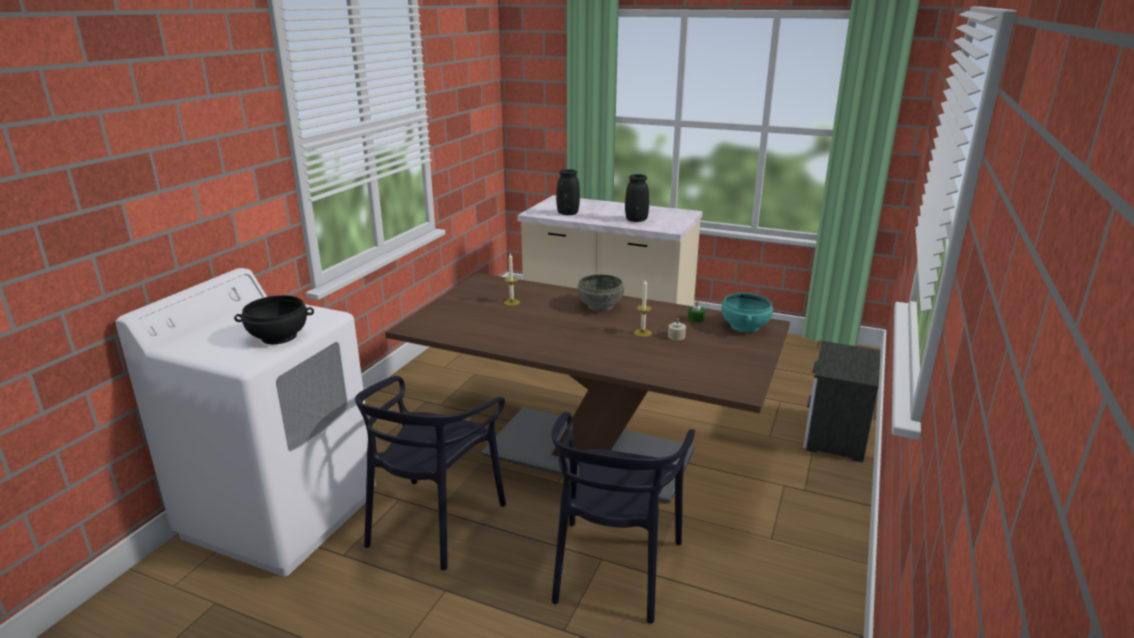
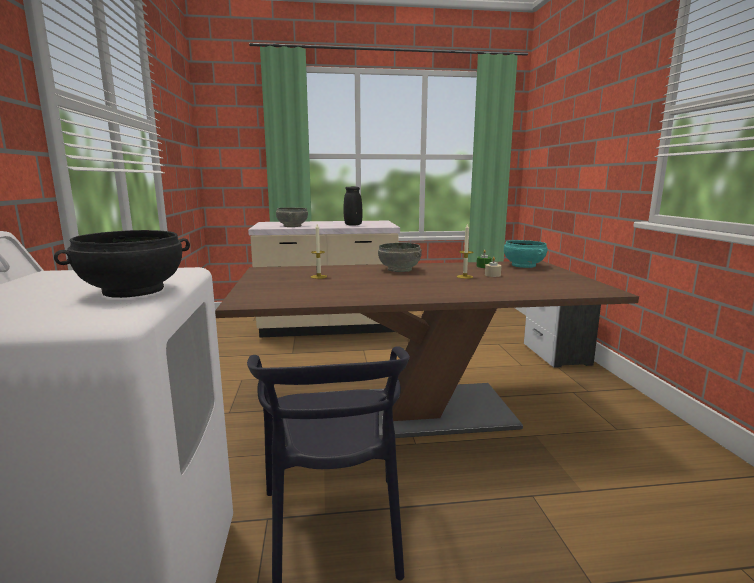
camera: 30 degrees left, 10 degrees down
black chair [551,412,695,624] -> none
black vase [556,169,580,215] -> grey bowl [276,207,308,227]

